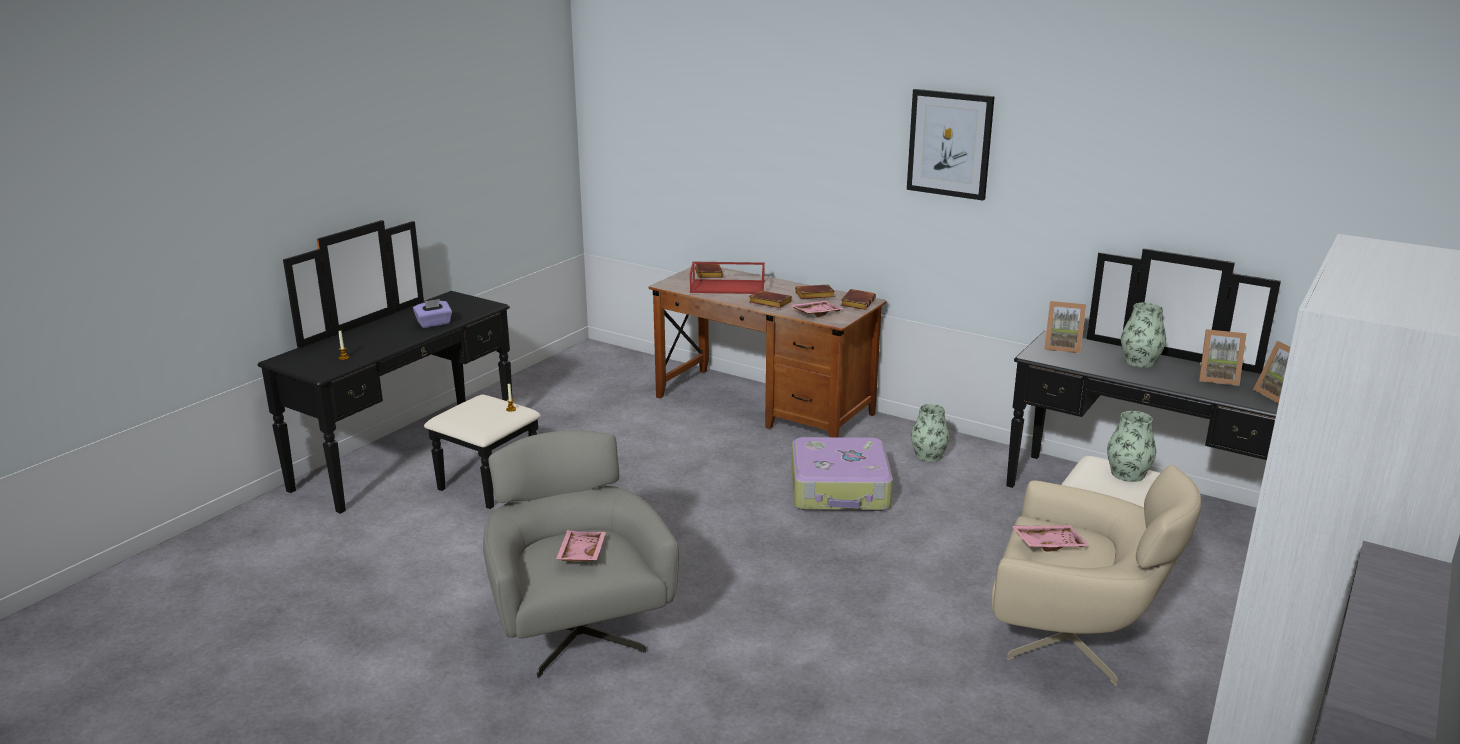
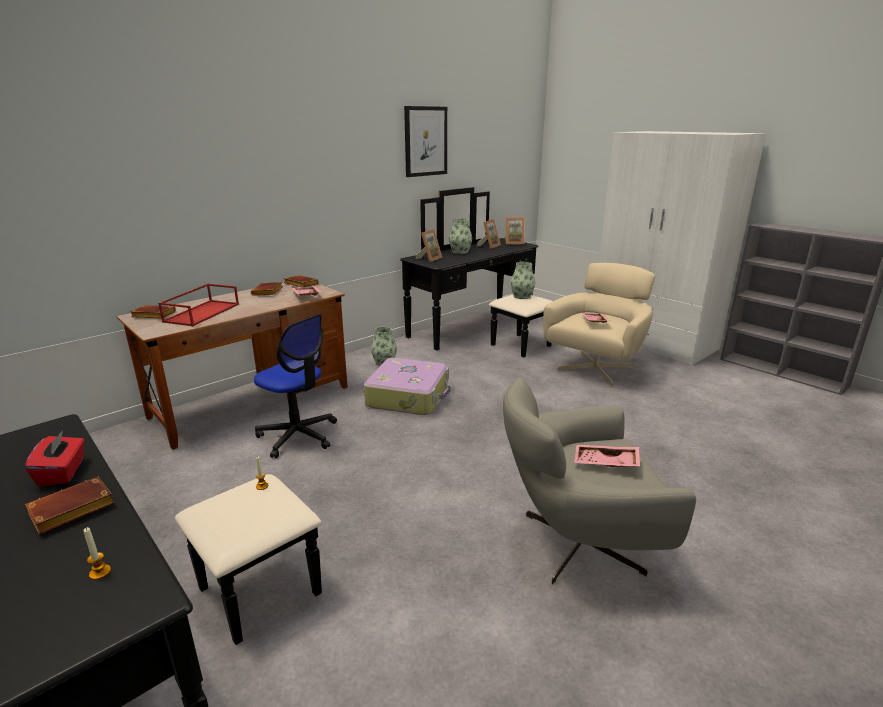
camera: 75 degrees left, 0 degrees up
purple tissue box [413,299,452,328] -> red tissue box [25,430,84,487]
brown book [749,290,792,308] -> brown book moved to [25,476,114,535]
picture [907,89,995,201] -> picture moved to [404,106,447,177]
none -> office chair [254,314,337,458]

